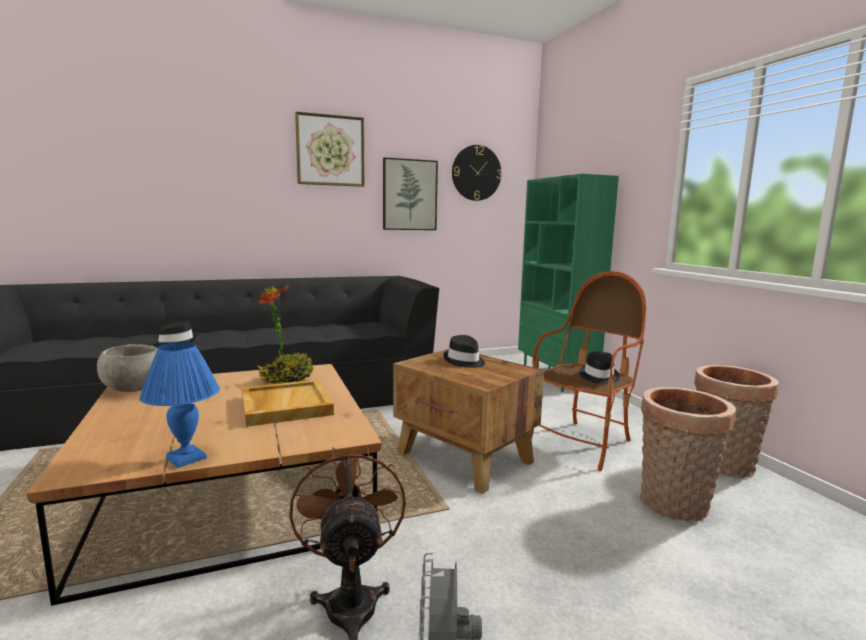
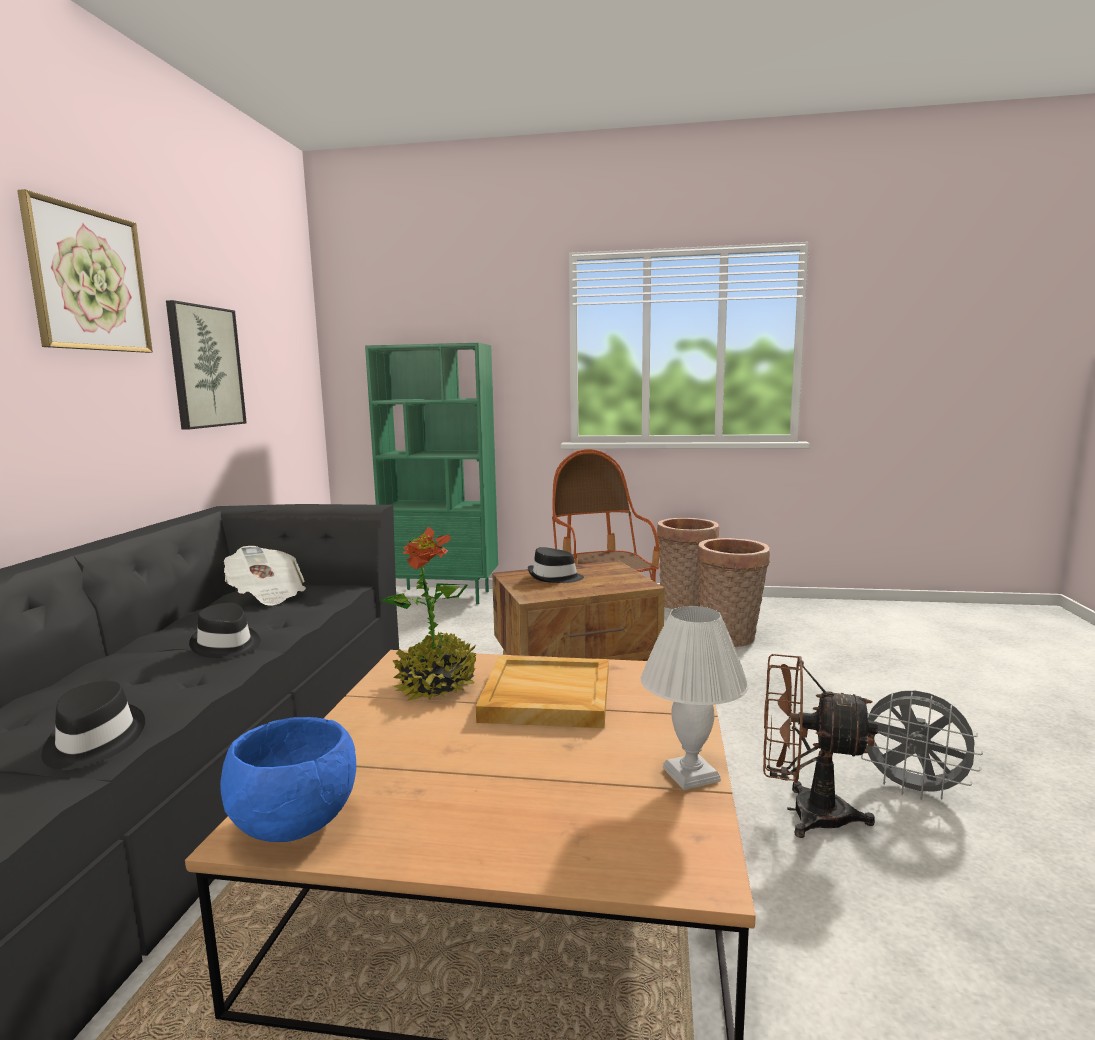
camera: 60 degrees left, 0 degrees up
grey bowl [97,344,158,392] -> blue bowl [220,717,356,842]
blue table lamp [139,342,220,468] -> white table lamp [640,606,749,790]
wall clock [452,145,502,201] -> none
black hat [580,352,620,384] -> black hat moved to [189,603,261,658]
none -> newspaper [224,546,306,606]

